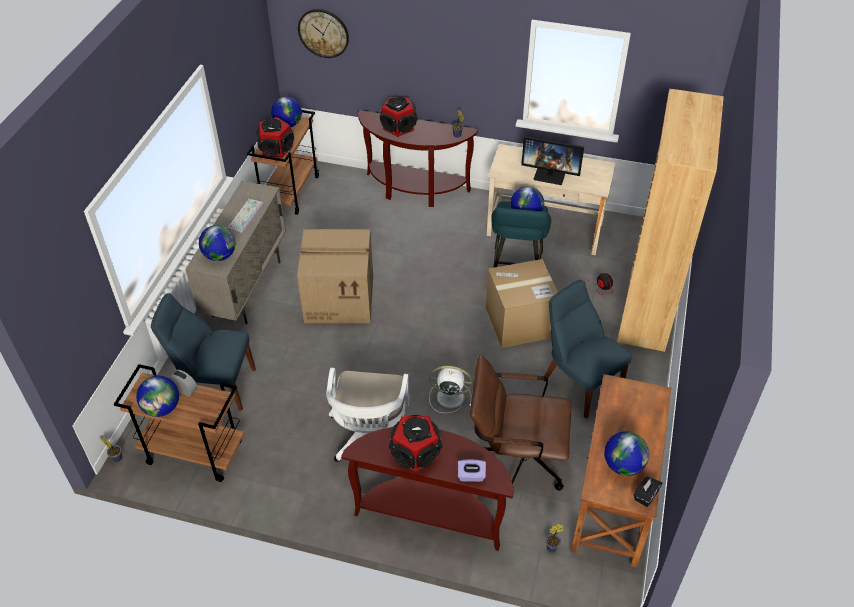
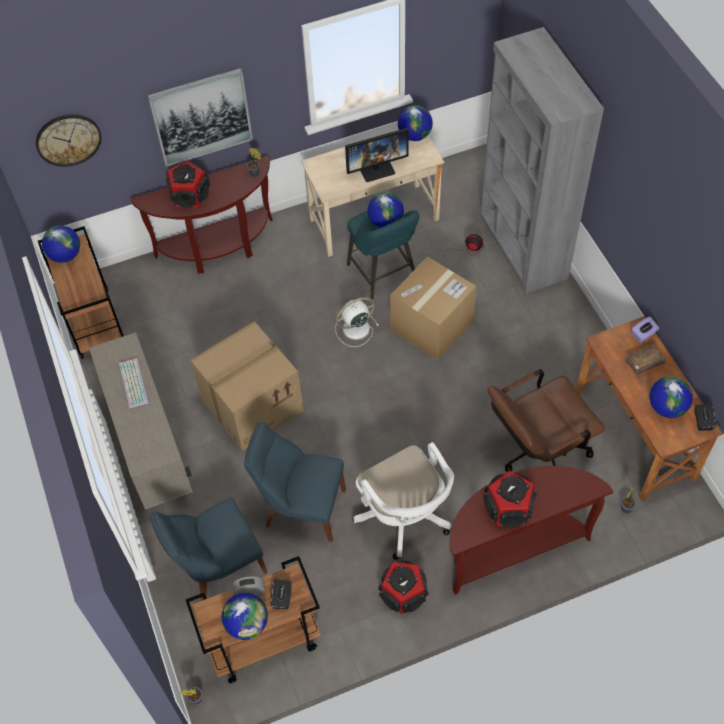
camera: 35 degrees left, 10 degrees up
globe [199,225,235,261] -> globe moved to [398,105,433,141]
speaker [256,117,294,158] -> speaker moved to [378,561,429,614]
white fan [429,366,472,413] -> white fan moved to [335,297,379,347]
purple tissue box [458,460,486,482] -> purple tissue box moved to [631,317,659,343]
blue chair [543,280,632,419] -> blue chair moved to [244,422,346,542]
brown bookcase [617,89,724,352] -> grey bookcase [480,27,604,294]
none -> picture [147,68,253,167]
none -> black tissue box [271,579,291,609]
none -> brown book [625,344,665,375]

